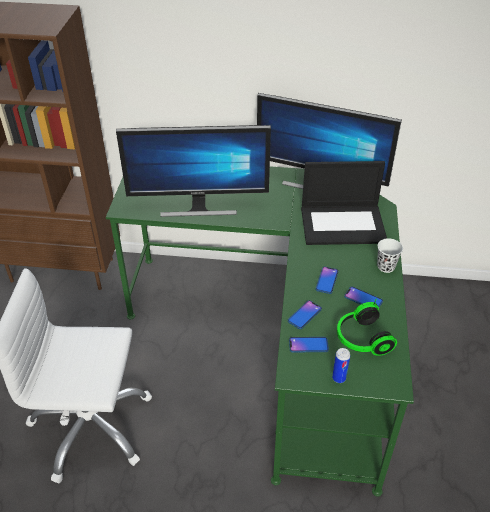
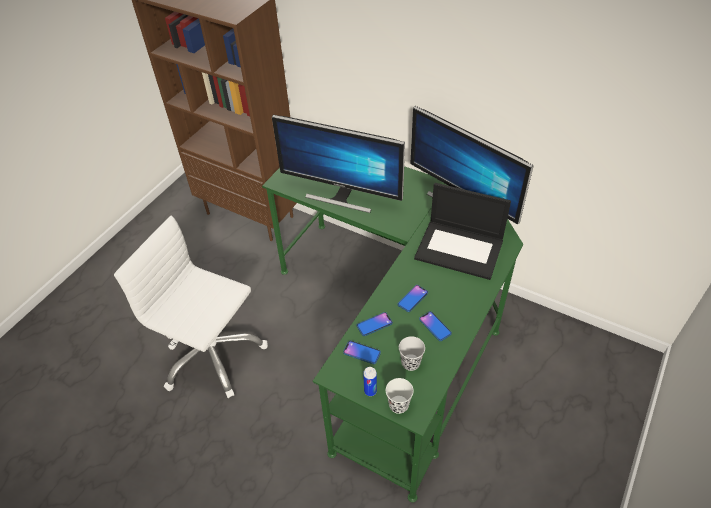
camera: 25 degrees right, 5 degrees up
headphones [337,299,397,356] -> black cup [399,336,425,371]
white cup [377,238,403,273] -> white cup moved to [386,378,414,414]

